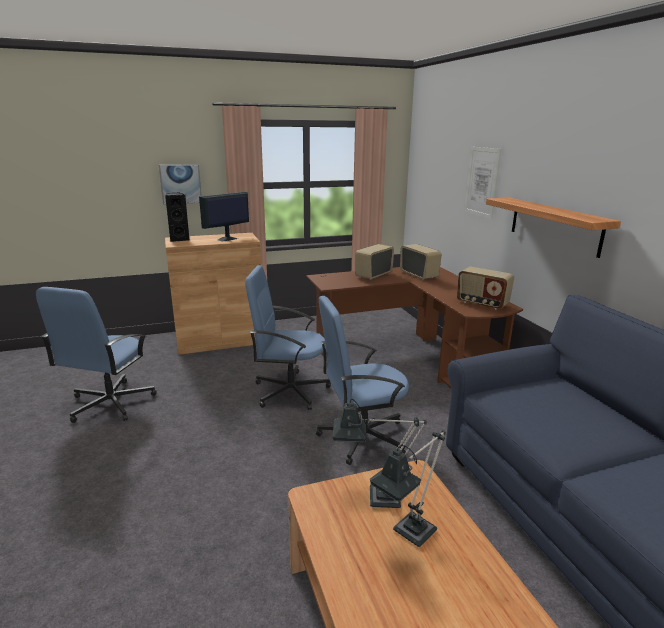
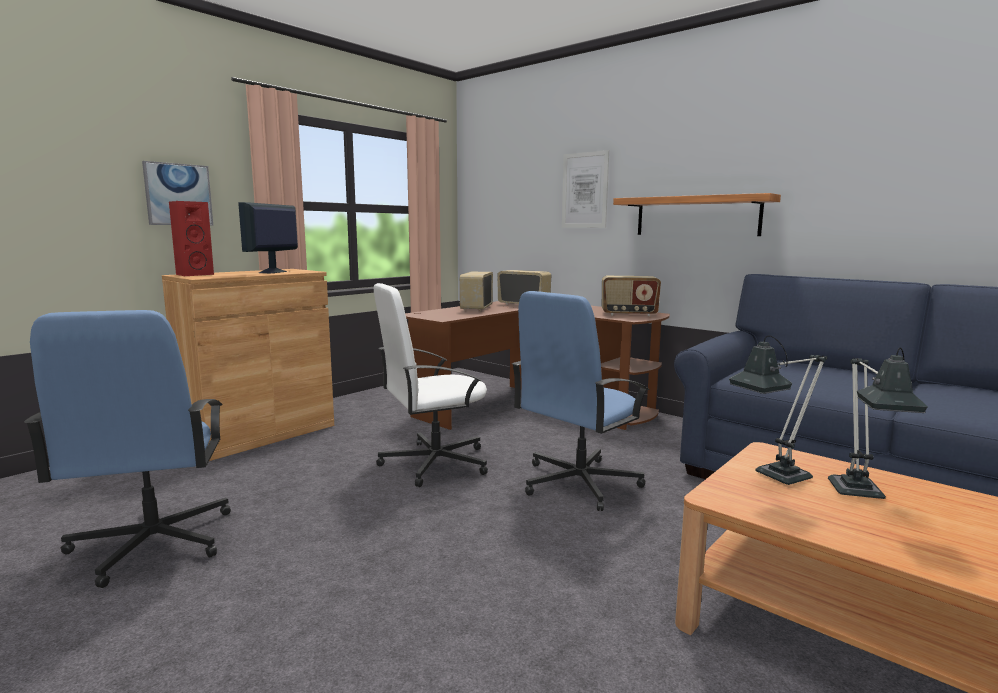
camera: 30 degrees left, 10 degrees down
black speaker [165,193,190,242] -> red speaker [169,201,214,276]
blue office chair [245,265,331,410] -> white office chair [374,283,488,487]

